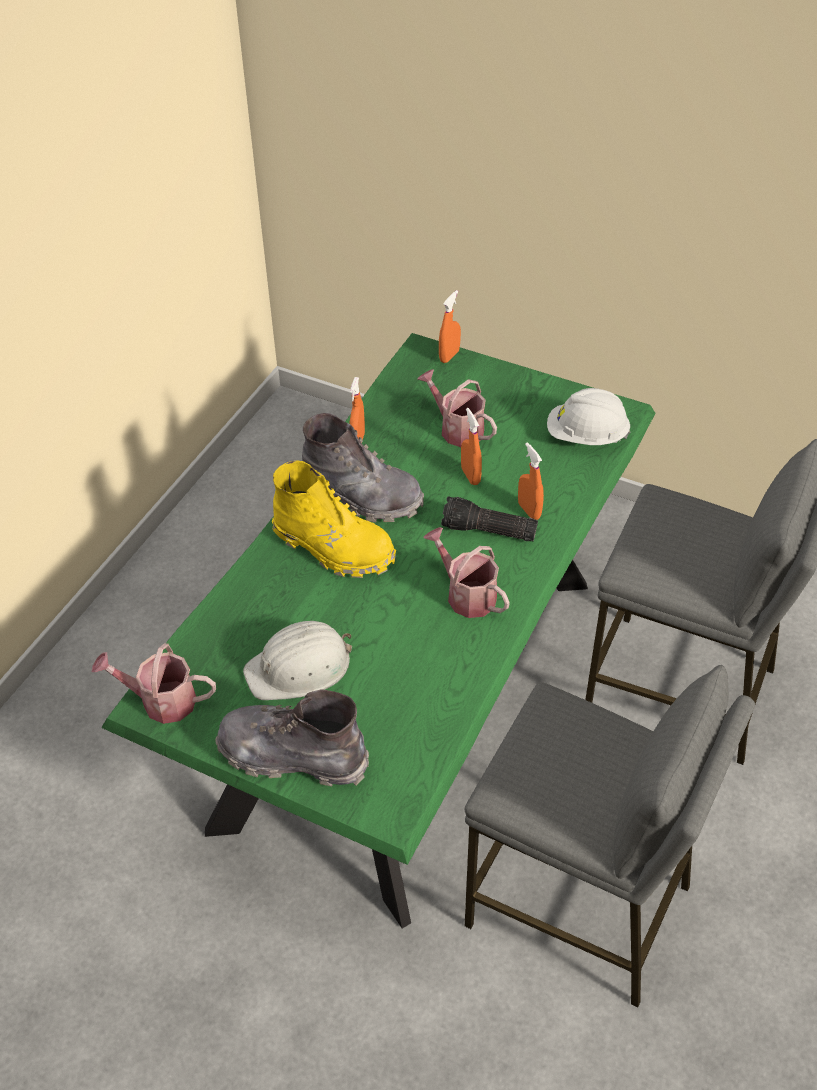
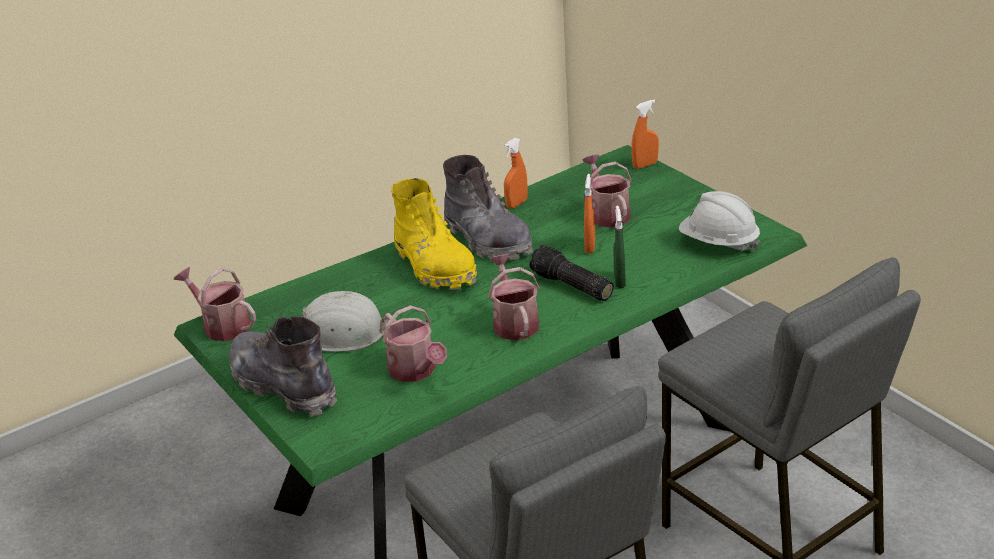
camera: 30 degrees right, 15 degrees down
orange spray bottle [518,442,544,520] -> green spray bottle [614,205,626,288]
none -> watering can [383,305,447,382]

